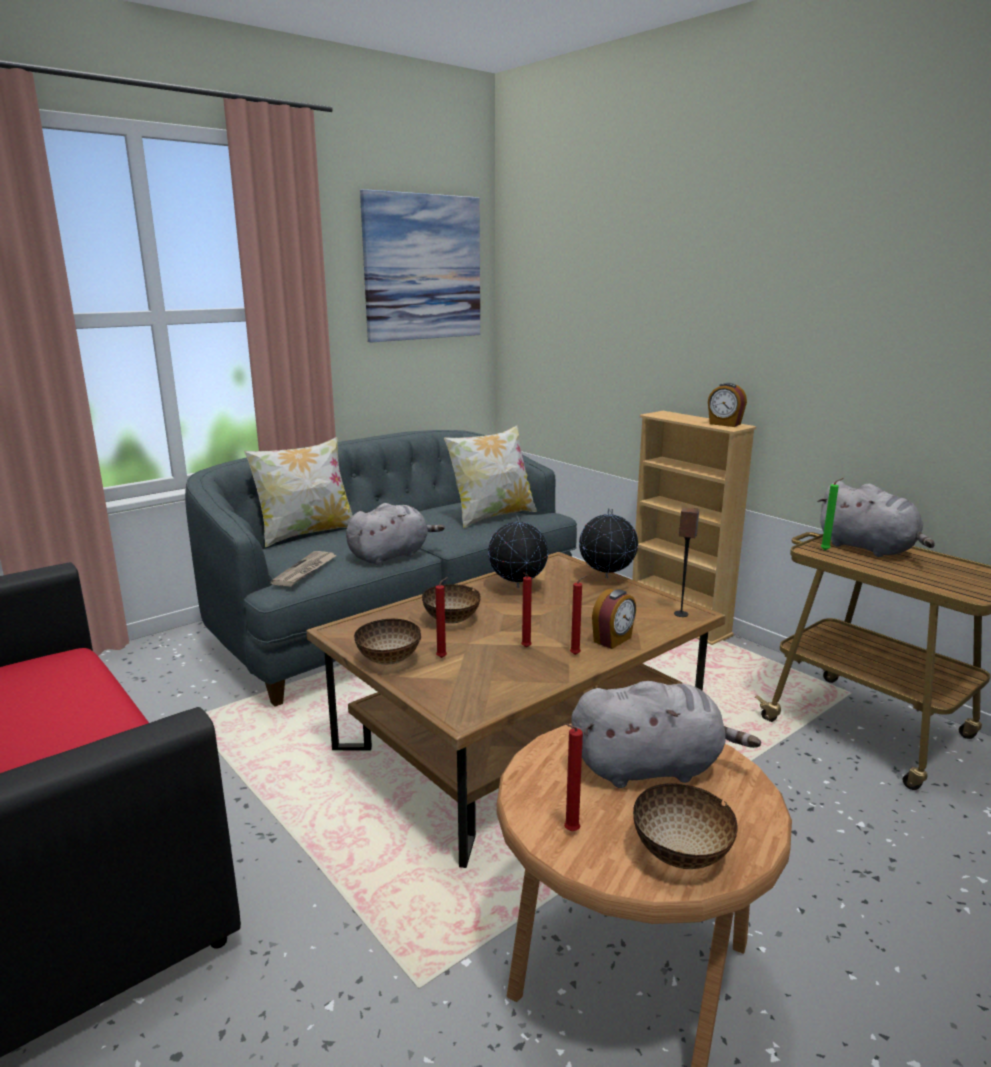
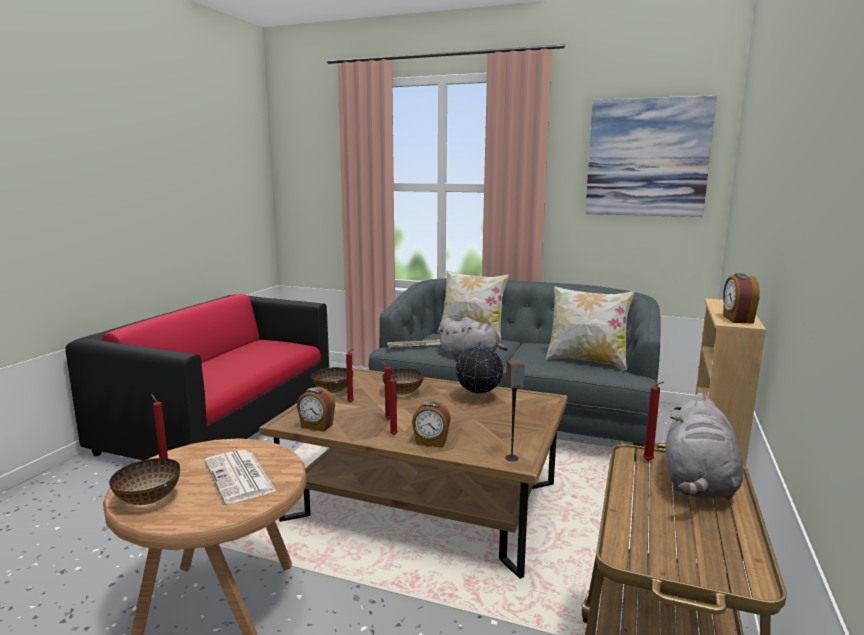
camera: 60 degrees right, 5 degrees down
grey plush toy [571,681,761,788] -> newspaper [205,450,277,504]
globe [579,508,638,578] -> none
green candle [821,478,844,550] -> red candle [643,382,664,461]
none -> alarm clock [297,387,335,432]

